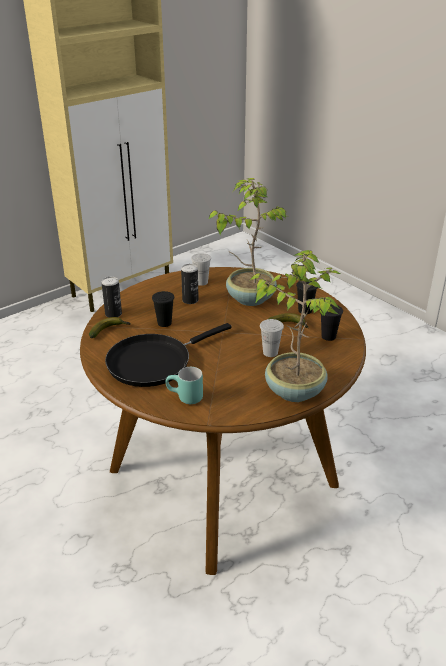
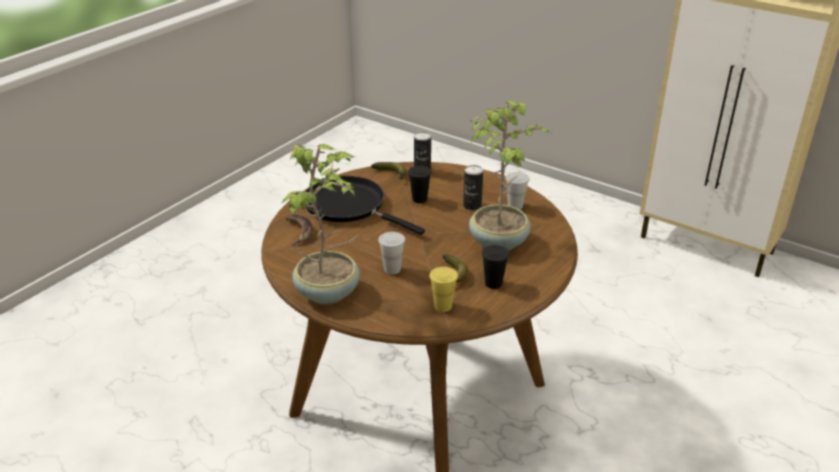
camera: 75 degrees right, 0 degrees up
turquoise mug [165,367,203,404] -> banana [286,215,313,246]
black cup [321,304,343,341] -> yellow cup [429,267,458,312]

